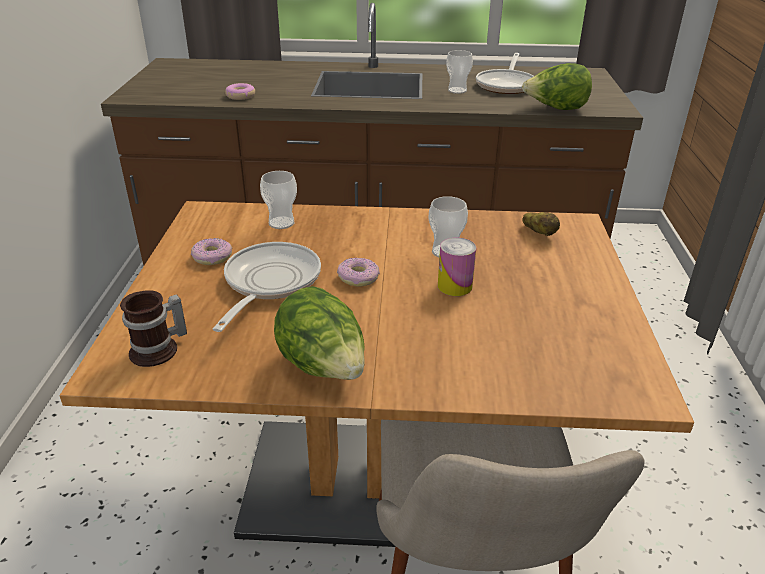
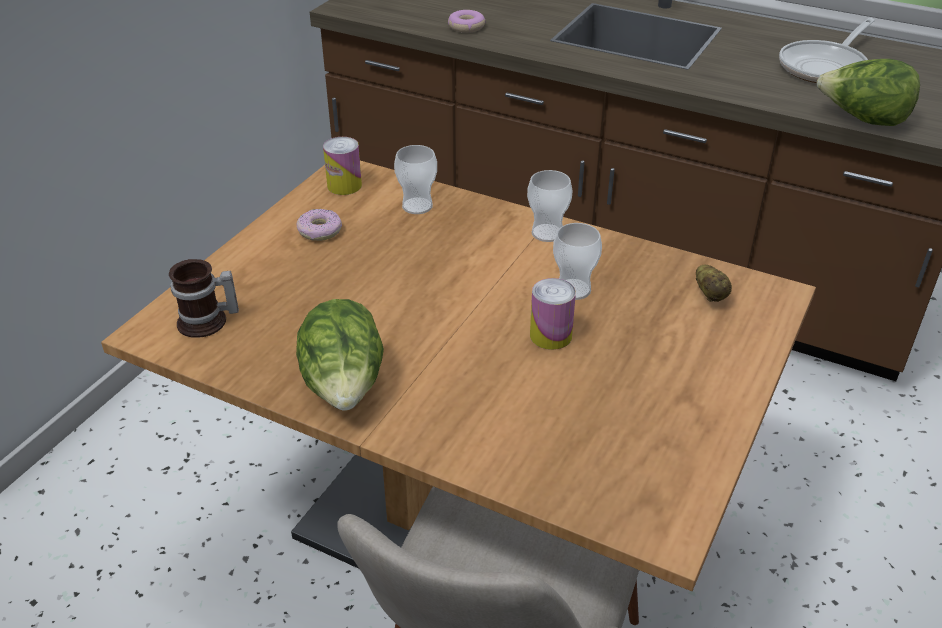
camera: 25 degrees right, 5 degrees up
frying pan [213,242,321,332] -> none
donut [337,258,380,287] -> none
cup [446,50,473,94] -> cup moved to [527,170,573,242]
none -> can [323,137,362,195]

